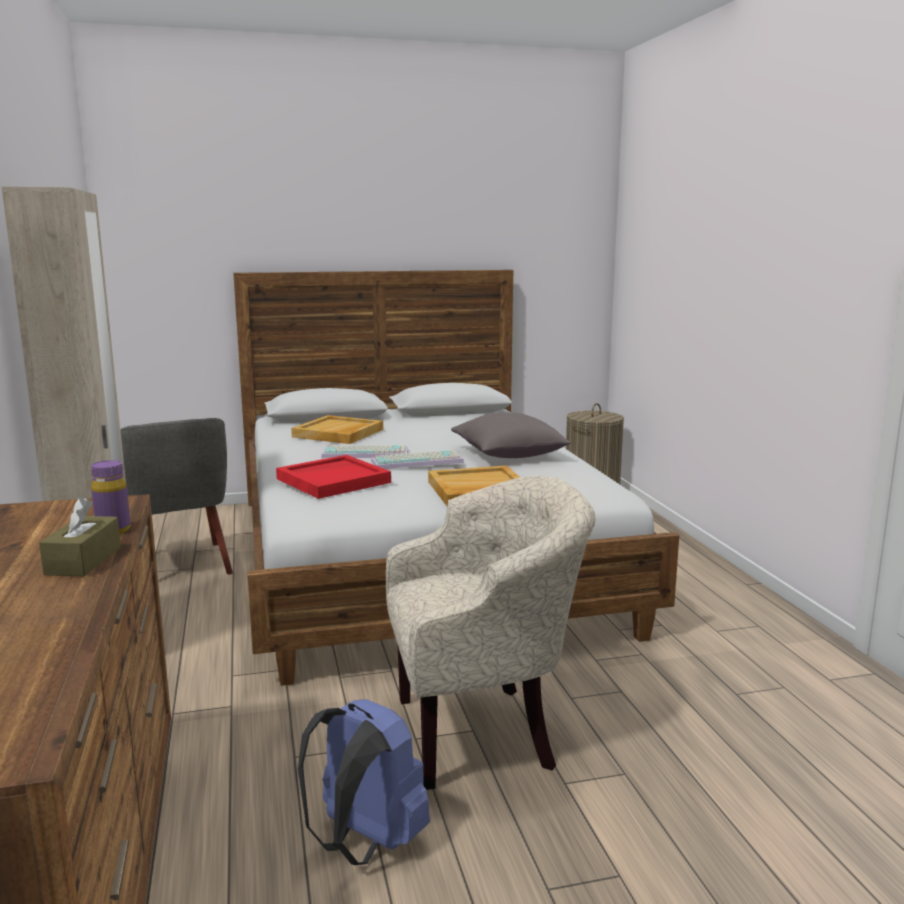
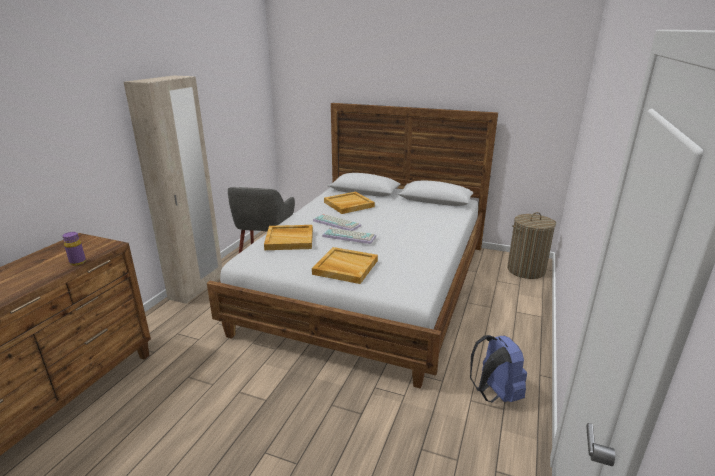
camera: 35 degrees right, 10 degrees up
brown tissue box [39,497,121,576] -> none
red tray [276,455,391,499] -> beige tray [264,225,313,250]
blue backpack [298,699,430,865] -> blue backpack moved to [470,335,527,403]
beige armchair [386,476,596,790] -> none
grey pillow [451,412,571,458] -> none

